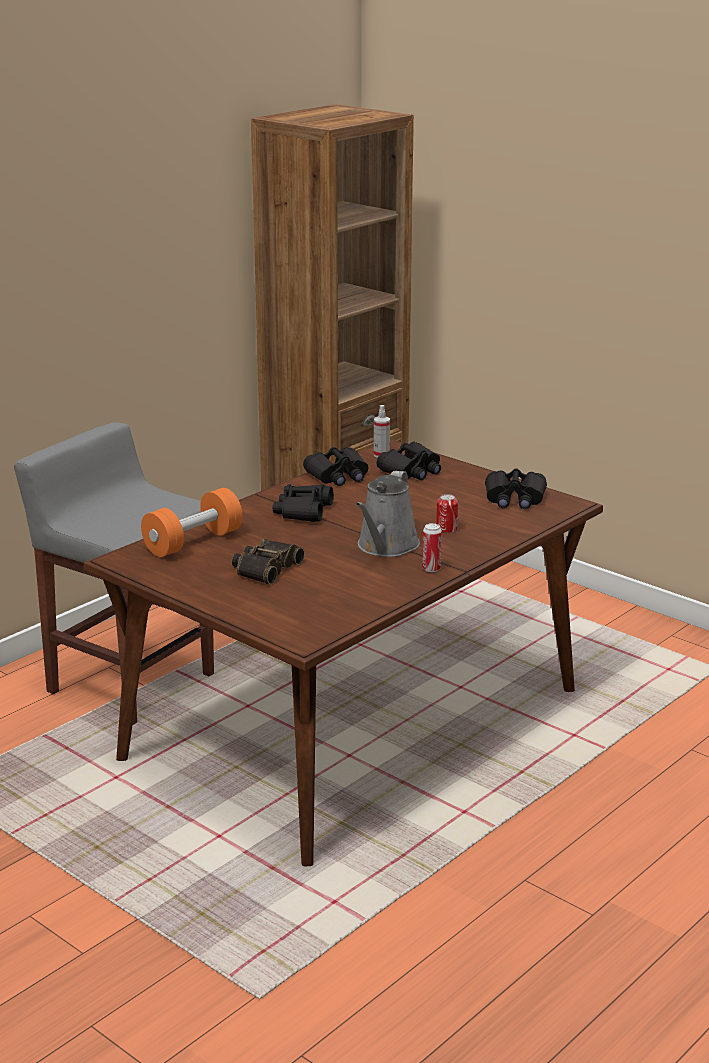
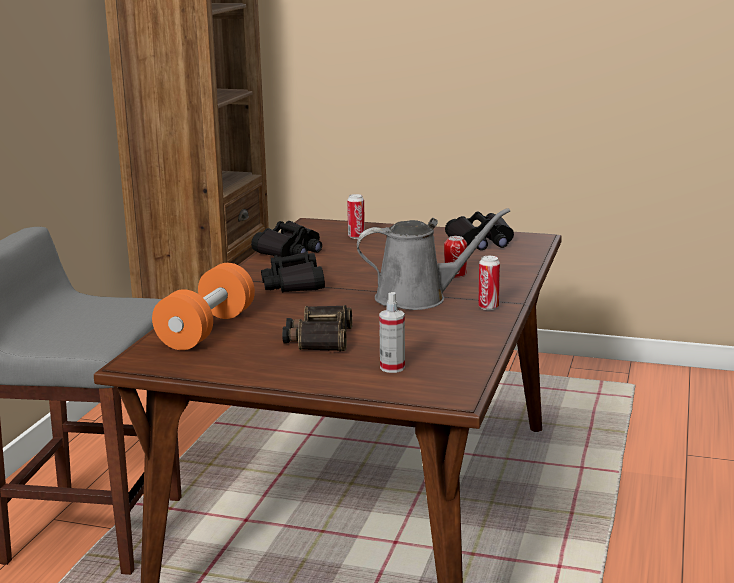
camera: 25 degrees left, 5 degrees down
grey watering can [356,471,420,557] -> grey watering can turned 90 degrees counterclockwise [357,208,510,310]
spray bottle [374,405,390,458] -> spray bottle moved to [379,292,405,373]
black binoculars [377,442,441,480] -> can [347,194,365,239]

